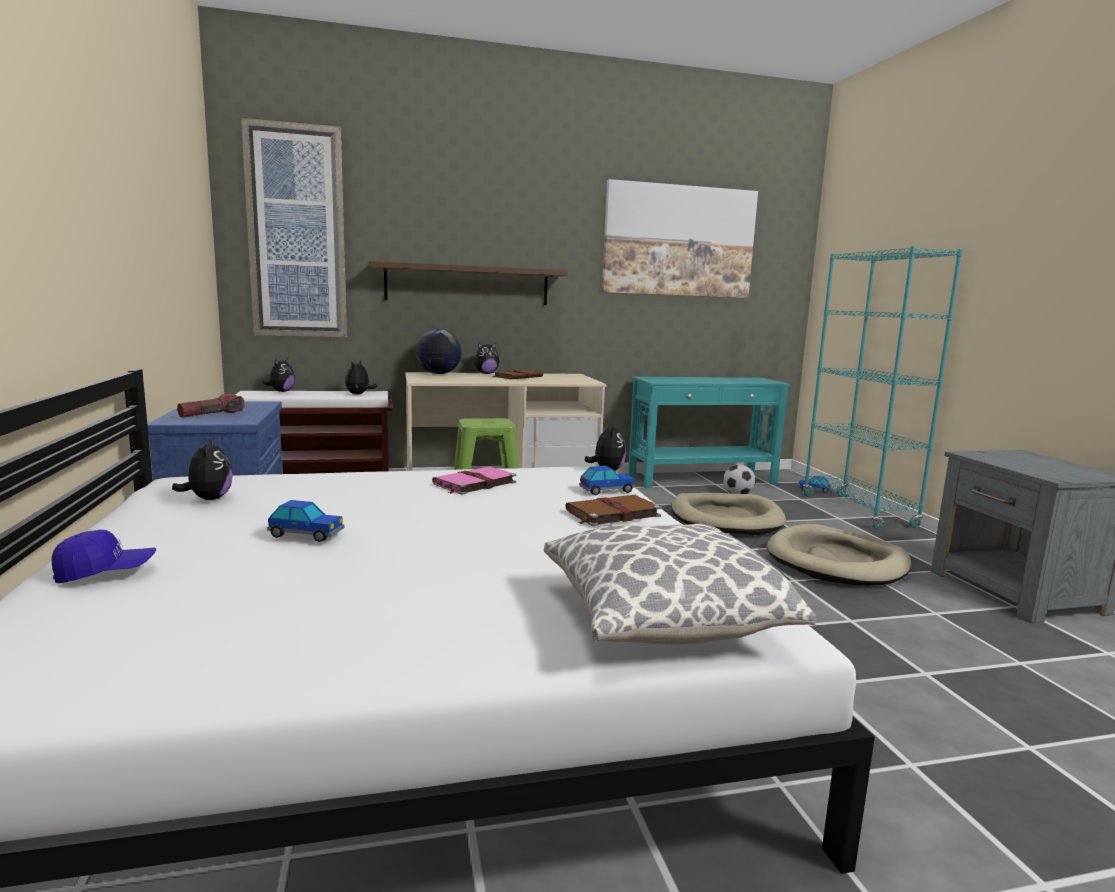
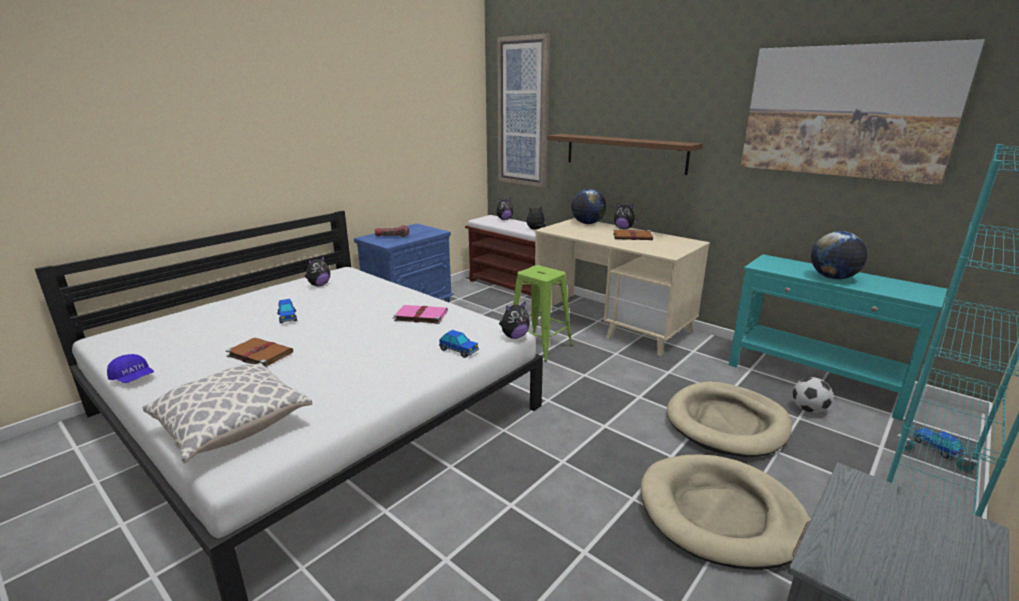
camera: 55 degrees right, 10 degrees up
blue cap [51,530,156,583] -> blue cap moved to [107,354,154,383]
brown book [565,495,661,526] -> brown book moved to [226,338,293,367]
none -> globe [811,231,868,280]

